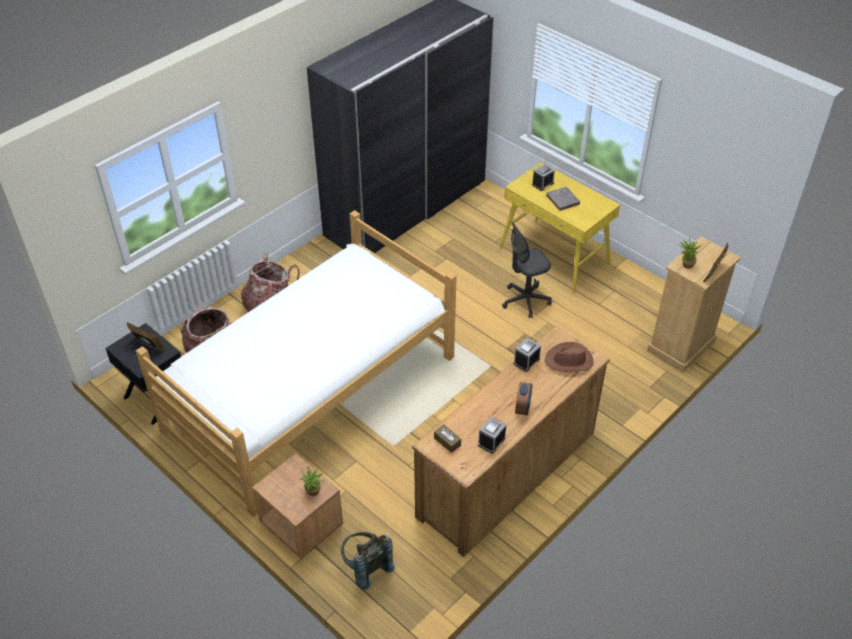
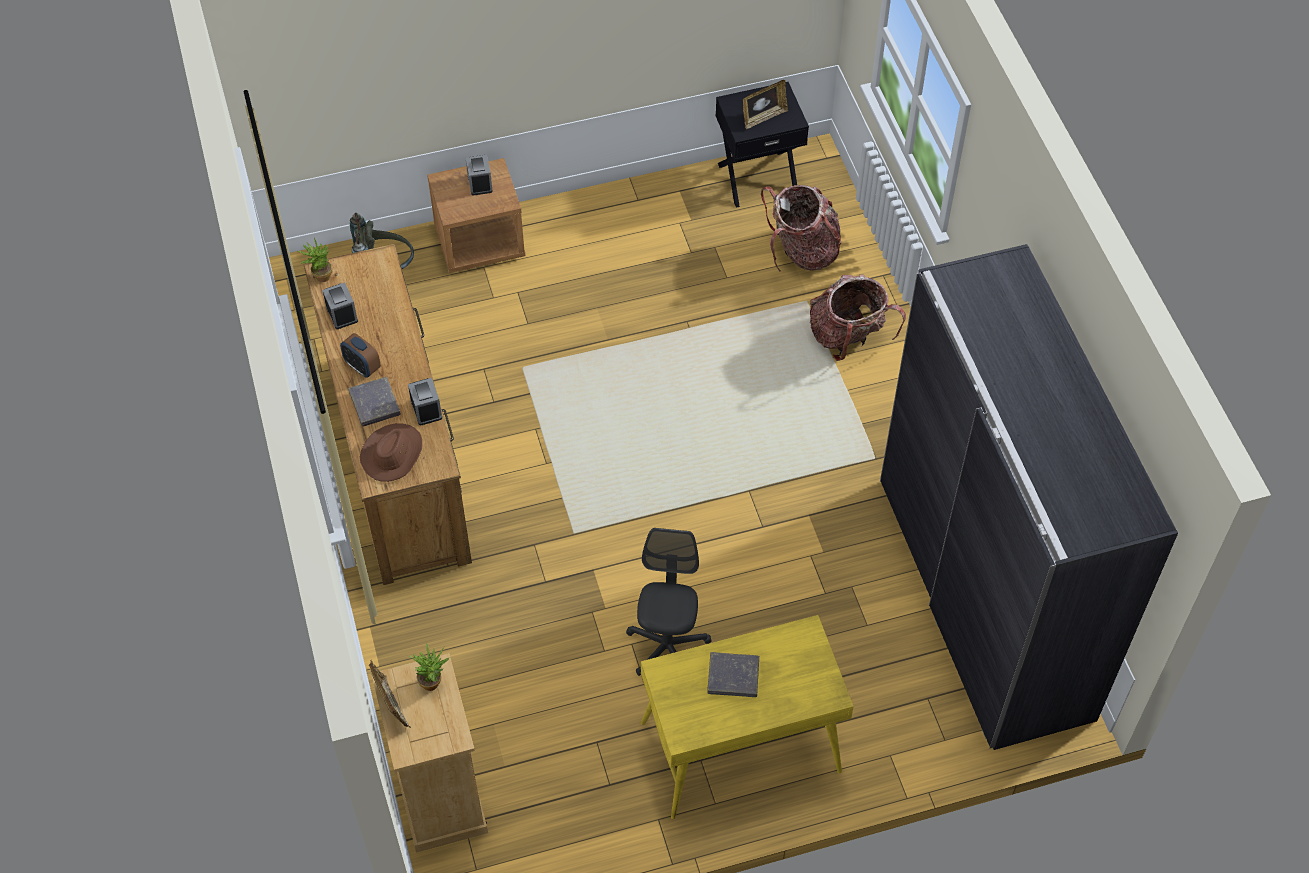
camera: 120 degrees right, 10 degrees up
bed [136,210,457,517] -> none
potted plant [299,465,325,496] -> potted plant moved to [297,238,332,282]
brown tissue box [434,424,461,453] -> none
alarm clock [532,164,555,191] -> alarm clock moved to [466,155,493,196]
none -> grey book [348,377,401,427]

